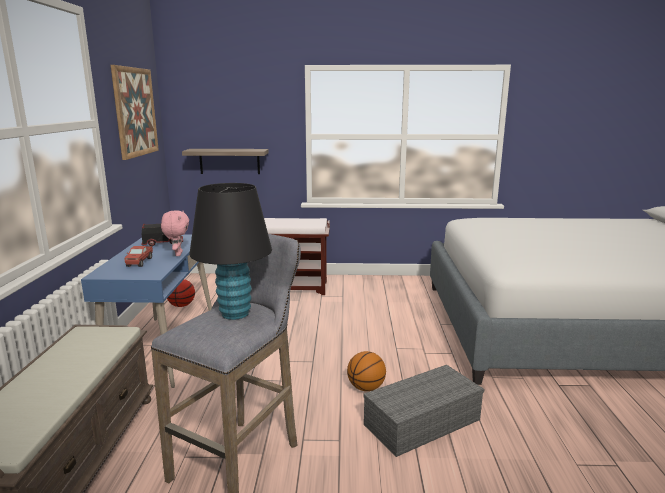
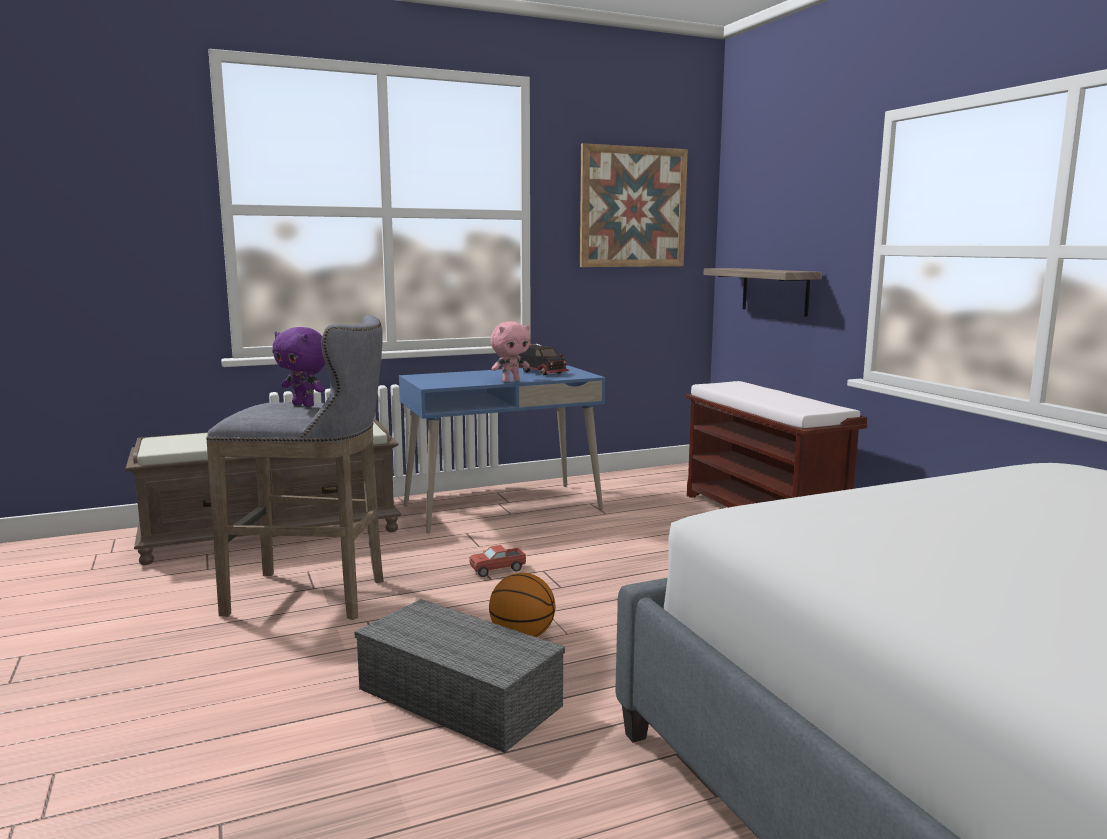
camera: 65 degrees right, 5 degrees down
toy truck [124,246,153,267] -> toy truck moved to [469,545,526,577]
basketball [167,279,195,307] -> none
black table lamp [189,183,272,320] -> purple plush toy [272,327,325,407]

